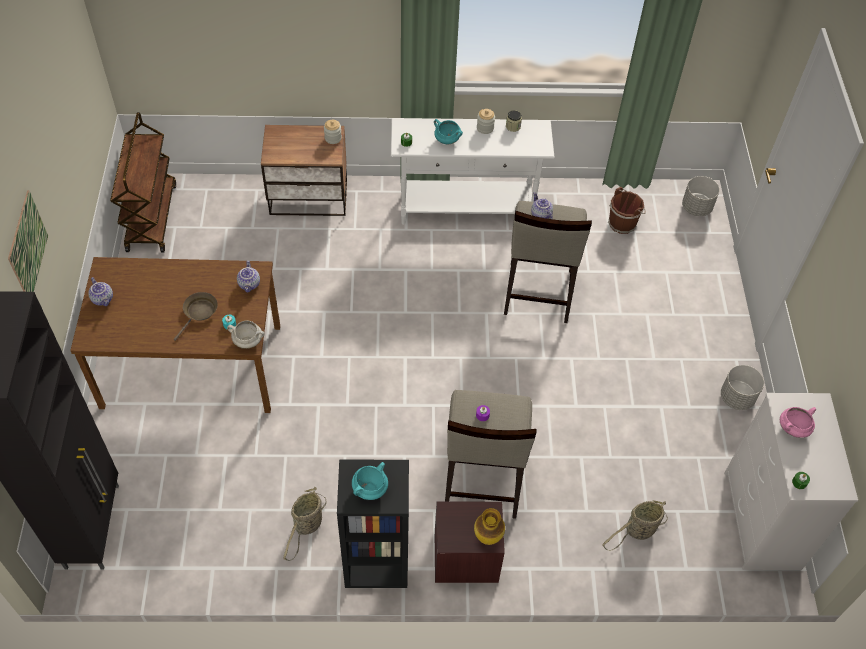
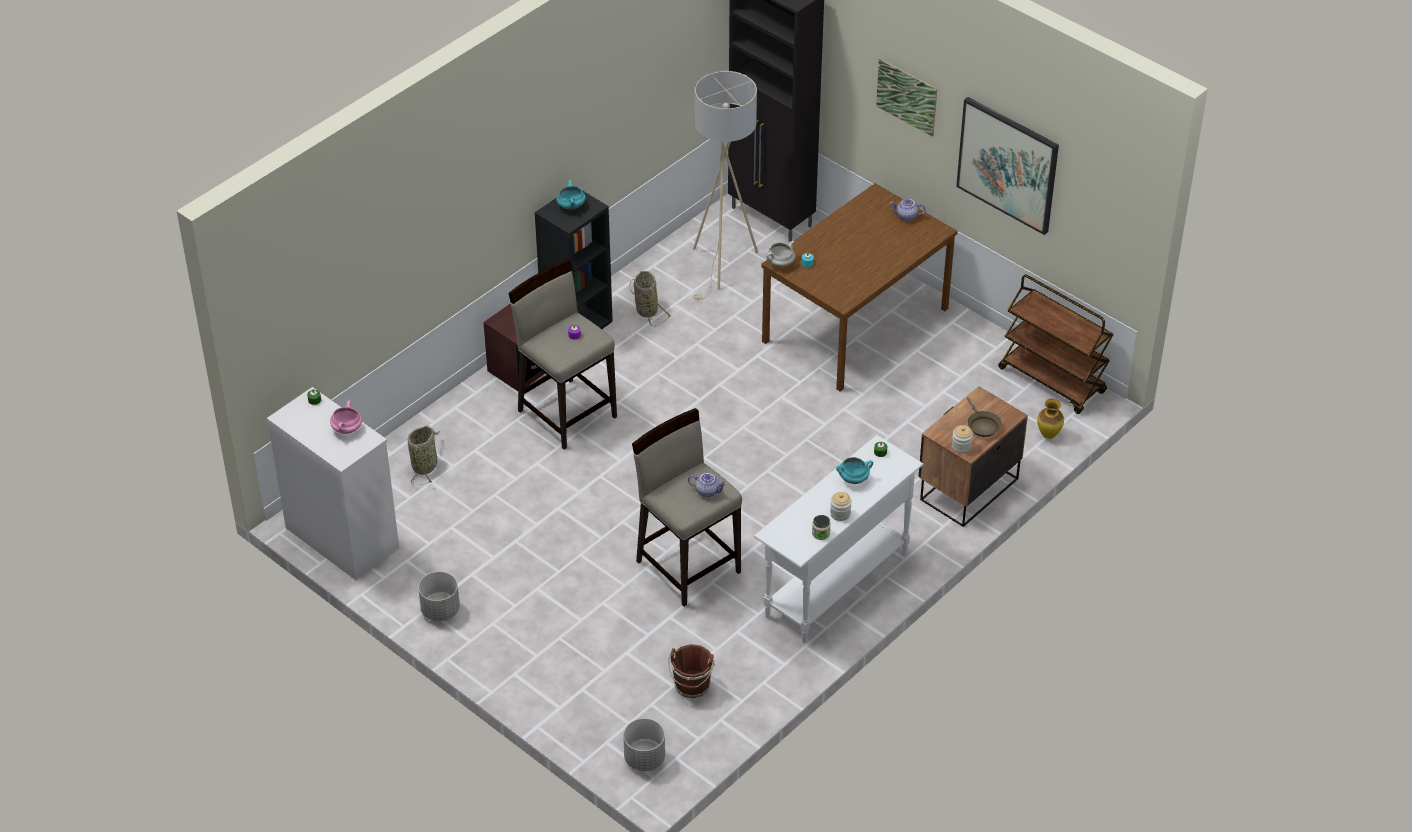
camera: 135 degrees right, 10 degrees down
brown frying pan [174,292,218,341] -> brown frying pan moved to [967,397,1002,437]
teapot [237,261,260,292] -> none
vase [474,508,505,545] -> vase moved to [1037,399,1064,439]
none -> beige floor lamp [693,71,758,301]
none -> picture [956,97,1059,235]

